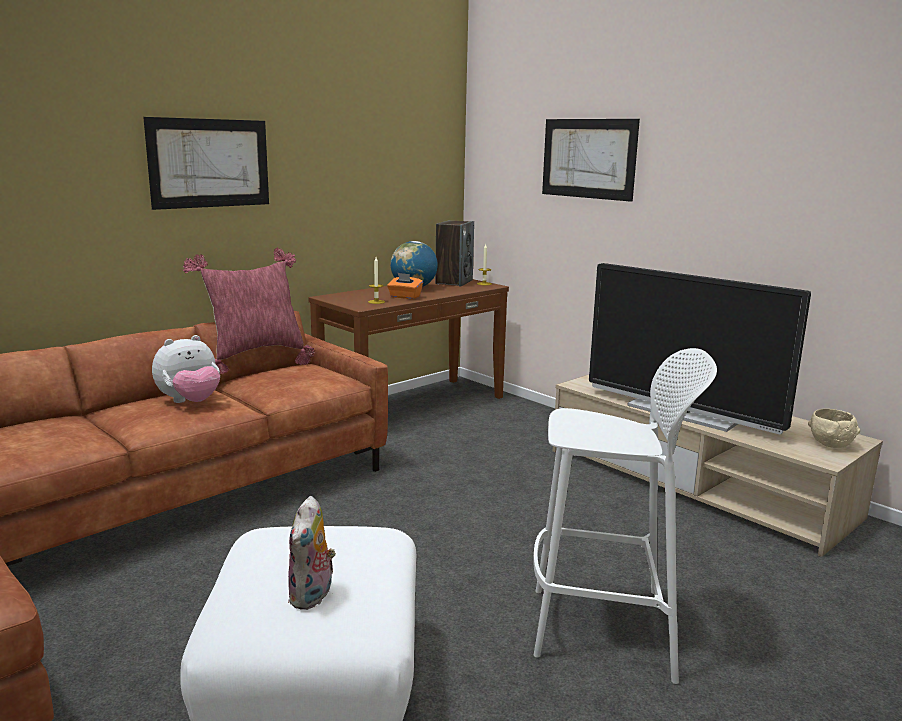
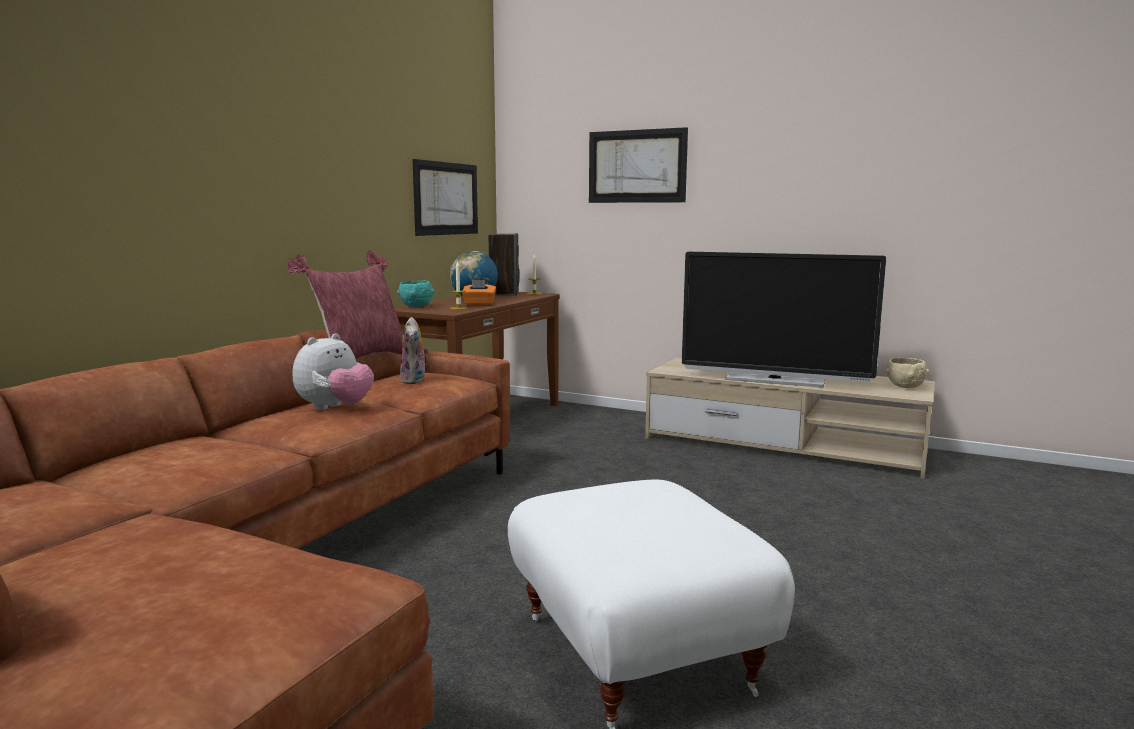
camera: 20 degrees left, 5 degrees down
picture [143,117,269,210] -> picture moved to [412,159,478,236]
plush toy [288,496,336,610] -> plush toy moved to [400,317,429,384]
white stool [533,348,717,684] -> none
none -> turquoise bowl [397,280,434,307]

